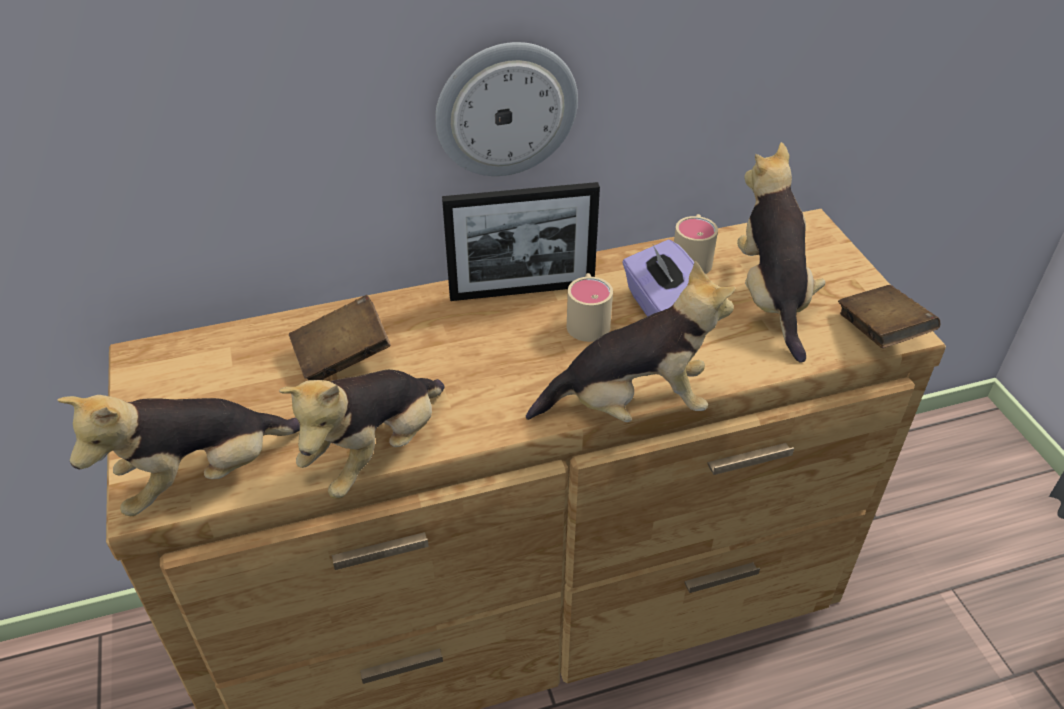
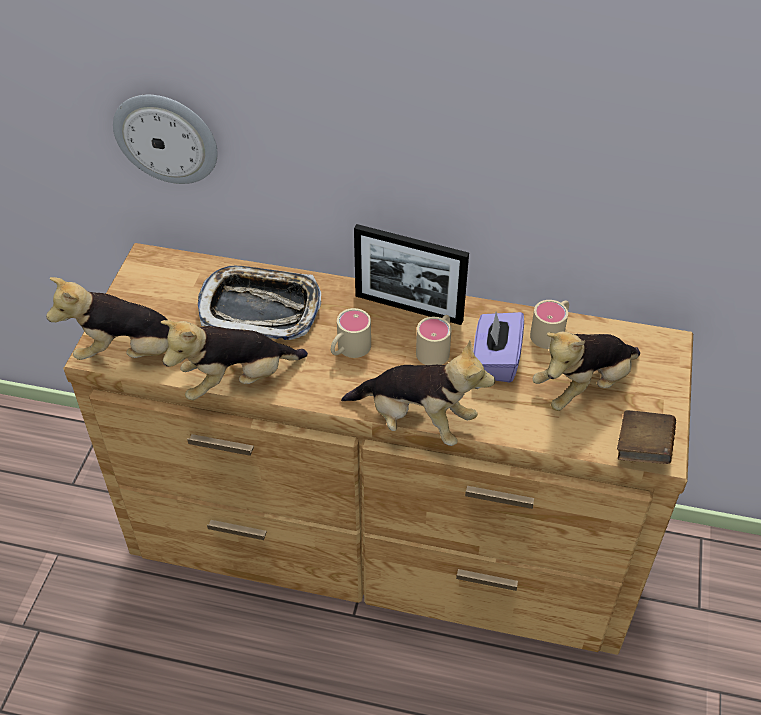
camera: 30 degrees right, 5 degrees up
brown book [289,295,391,380] -> tray [198,266,321,340]
wall clock [435,42,578,176] -> wall clock moved to [113,95,218,184]
plush toy [737,142,826,363] -> plush toy turned 150 degrees counterclockwise [533,332,640,411]
none -> beige mug [331,308,371,358]

